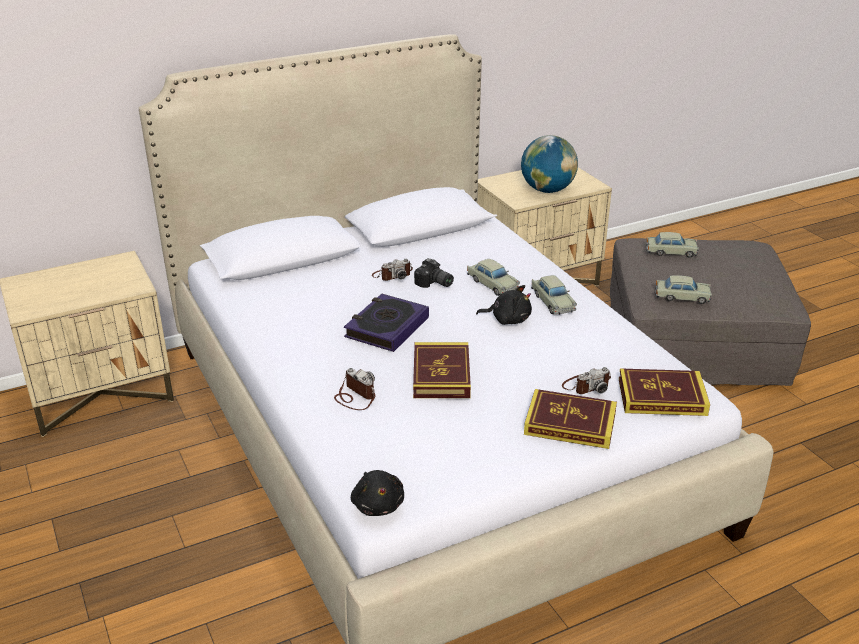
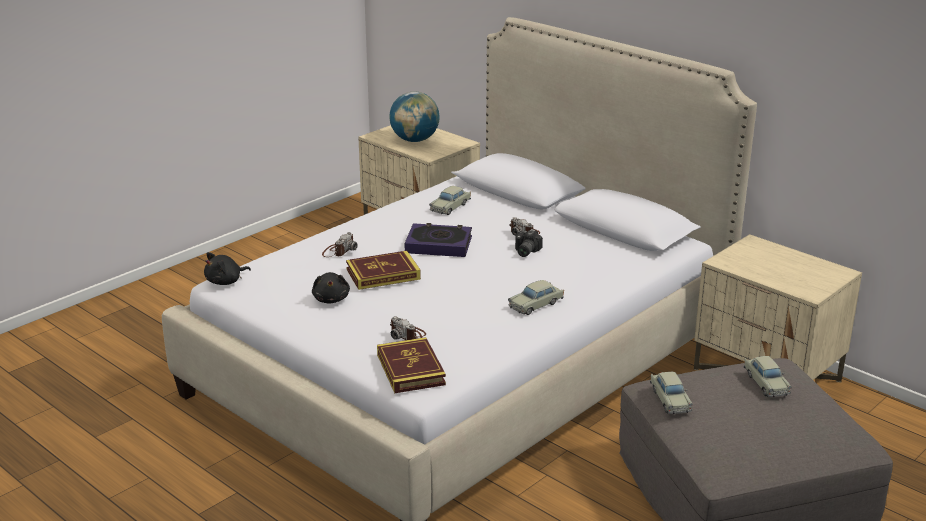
camera: 70 degrees right, 5 degrees down
beige toy car [467,259,520,296] -> beige toy car moved to [429,186,471,215]
black plush toy [476,285,532,325] -> black plush toy moved to [312,272,350,303]
globe [521,135,578,193] -> globe moved to [389,91,440,142]
book [524,389,617,449] -> none

